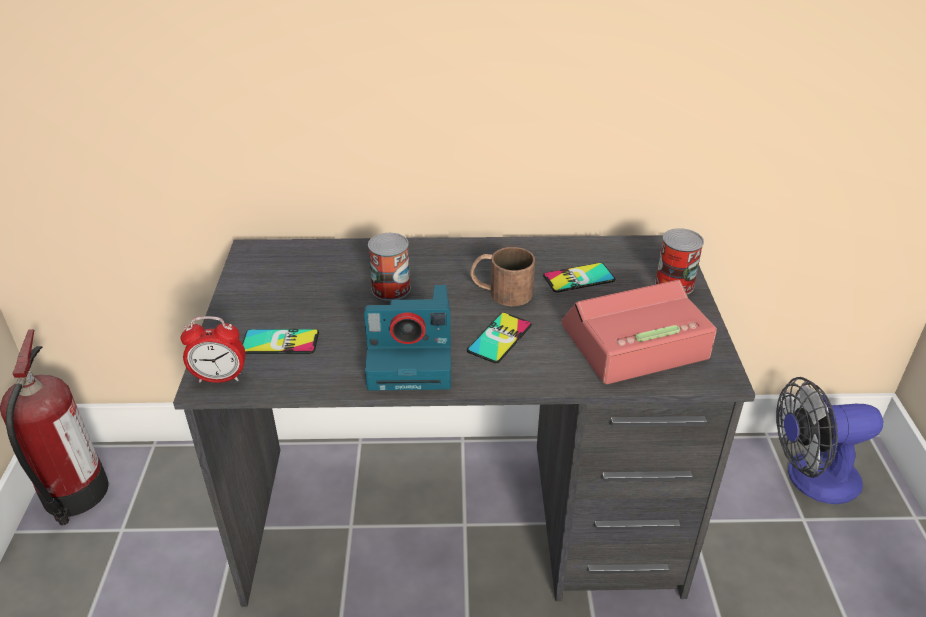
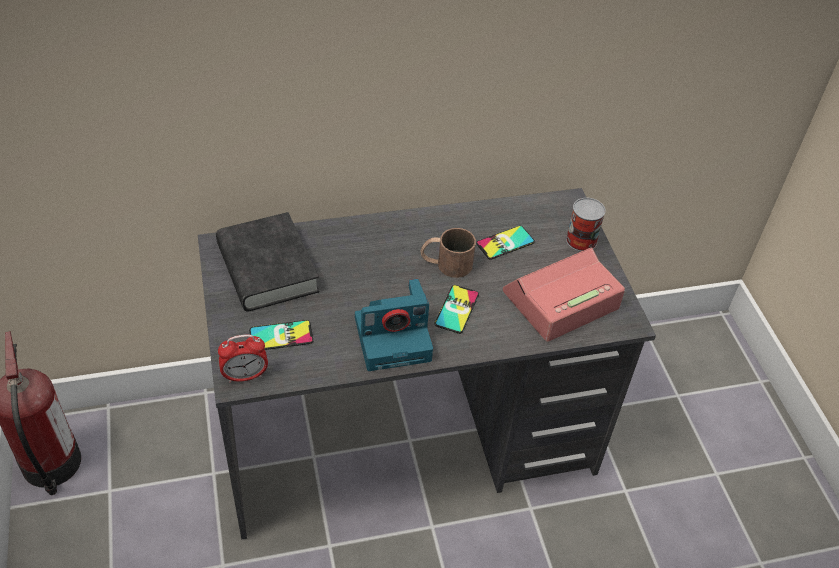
camera: 15 degrees left, 10 degrees up
can [368,233,411,301] -> none
fan [776,377,883,504] -> none
none -> black book [216,212,319,311]

